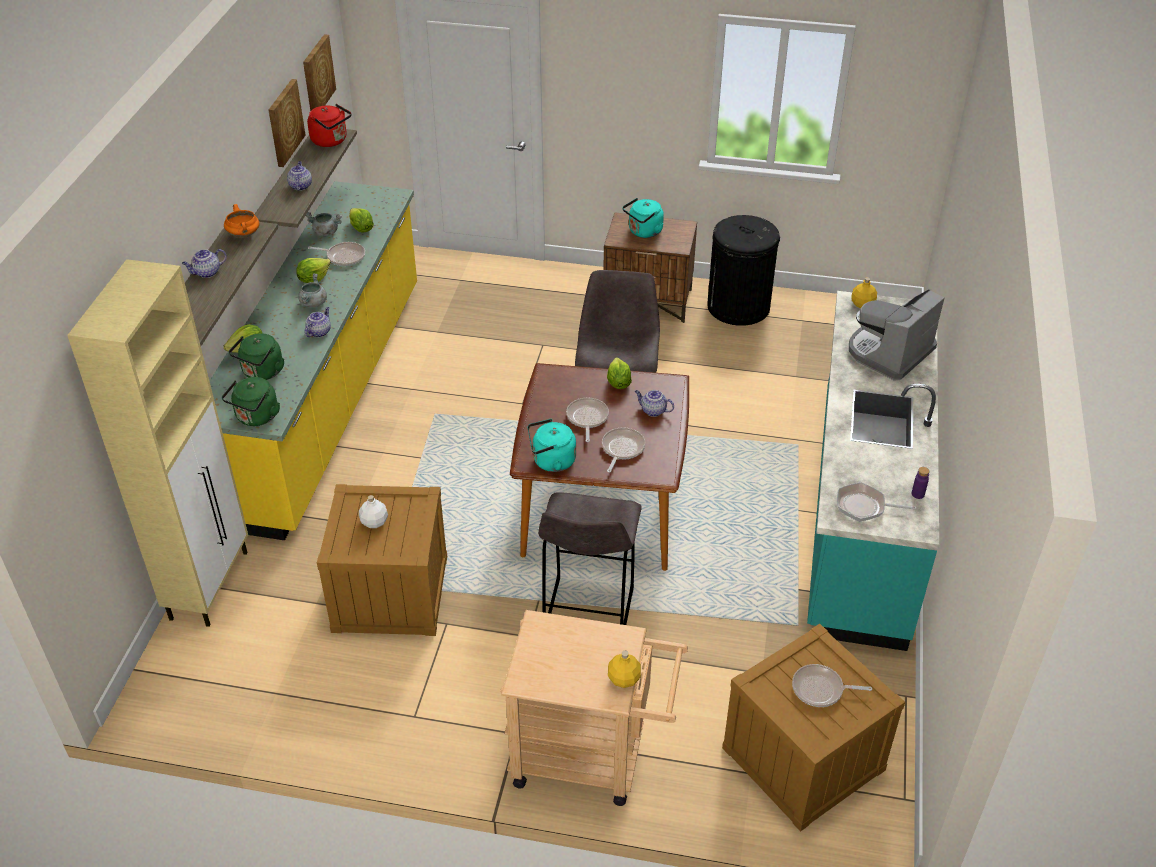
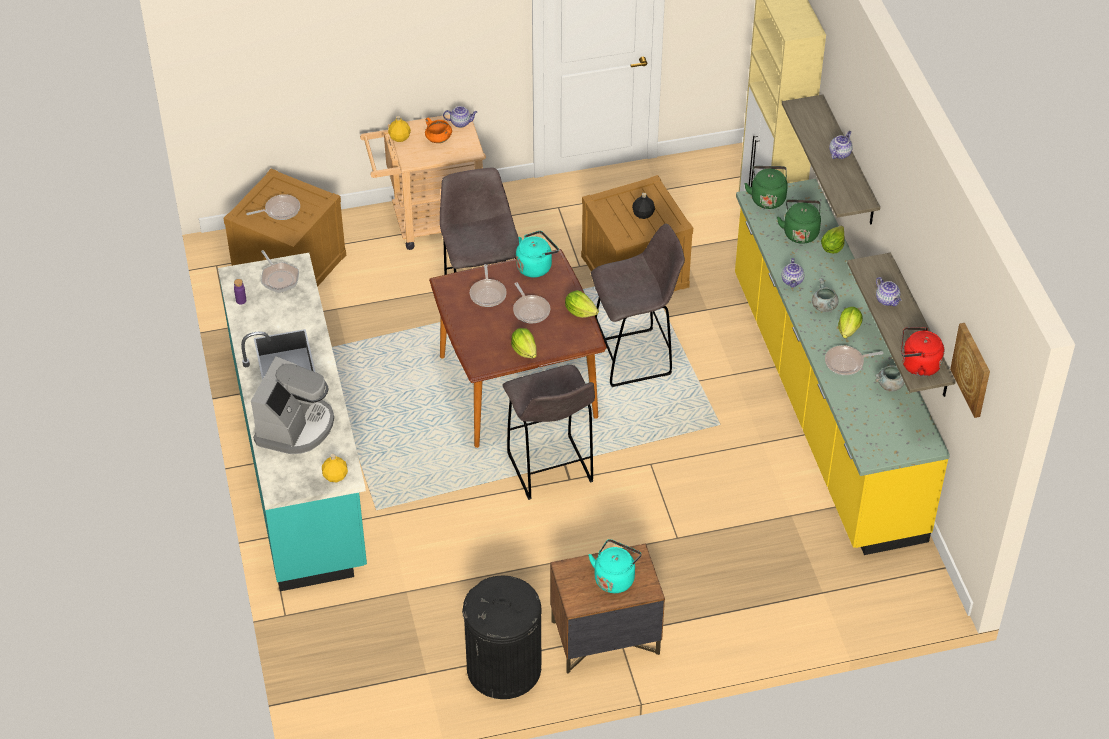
camera: 155 degrees right, 5 degrees up
orange cooking pot [224,204,259,238] -> orange cooking pot moved to [425,118,452,143]
picture [269,79,306,167] -> none
lettuce [349,208,374,232] -> lettuce moved to [565,290,599,318]
white bottle [359,495,388,528] -> black bottle [632,193,655,219]
teapot [635,390,674,417] -> teapot moved to [443,106,477,128]
frying pan [837,482,916,522] -> frying pan turned 75 degrees clockwise [261,250,299,293]
none -> grey stool [591,224,685,387]

